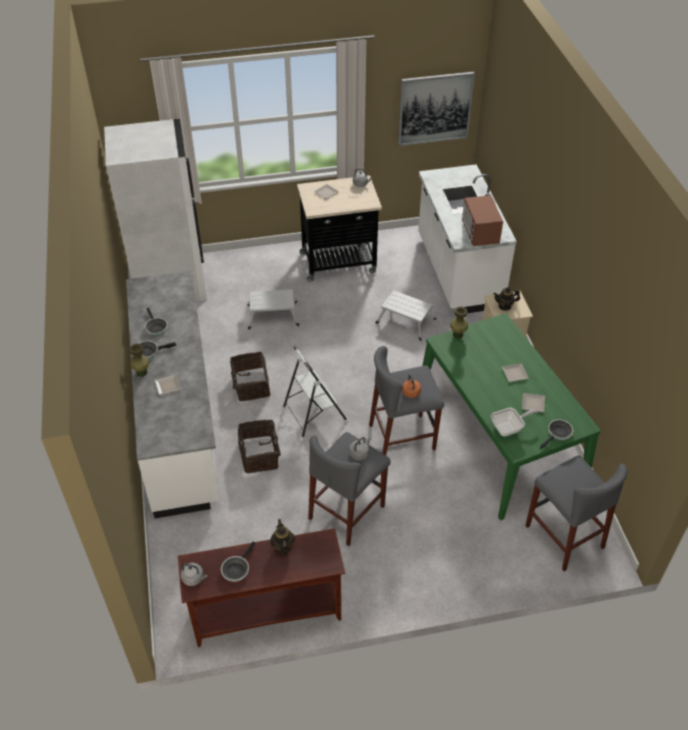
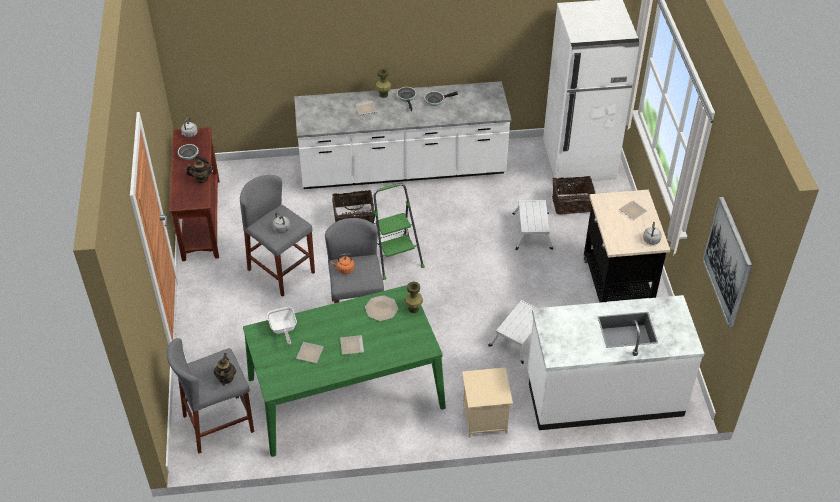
camera: 95 degrees right, 0 degrees up
basket [225,352,270,402] -> basket moved to [552,173,596,215]
white step ladder [281,346,349,441] -> green step ladder [372,183,425,280]
microwave [462,195,503,246] -> none
teapot [494,287,520,311] -> teapot moved to [214,353,236,386]
frying pan [540,419,573,449] -> none
none -> plate [365,295,398,321]

